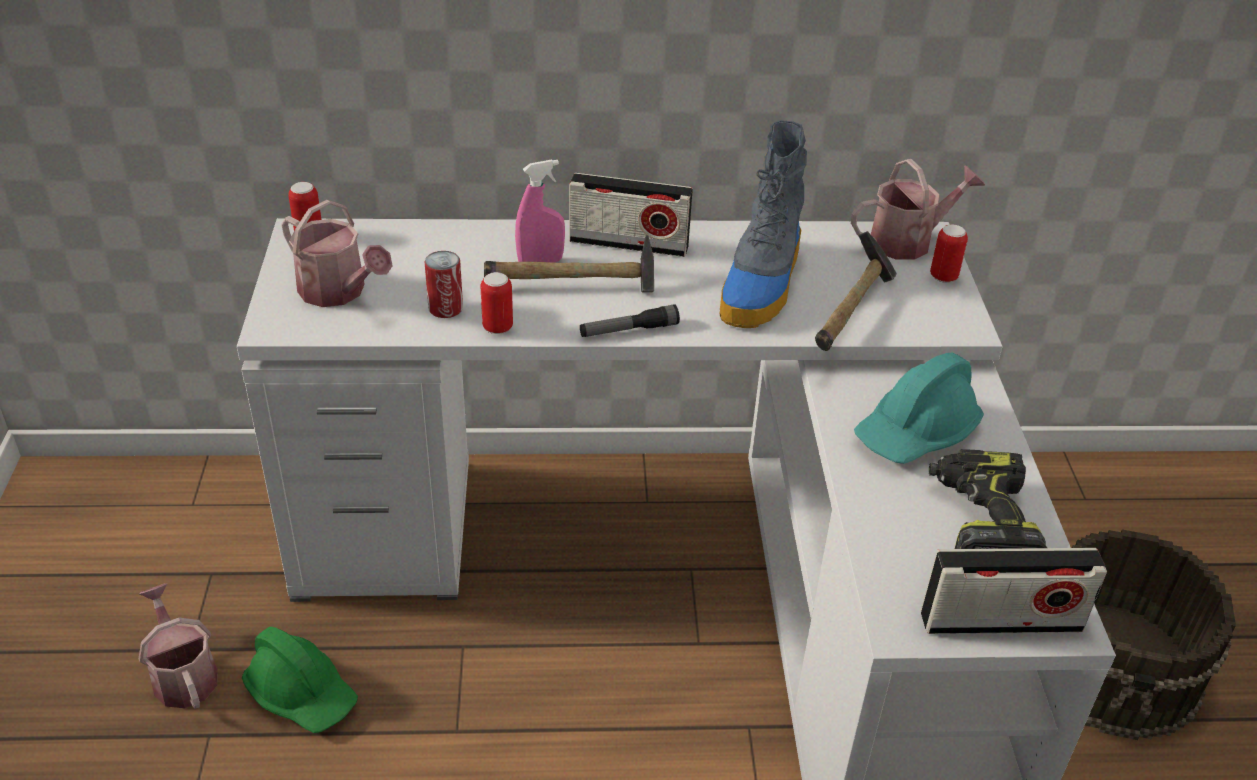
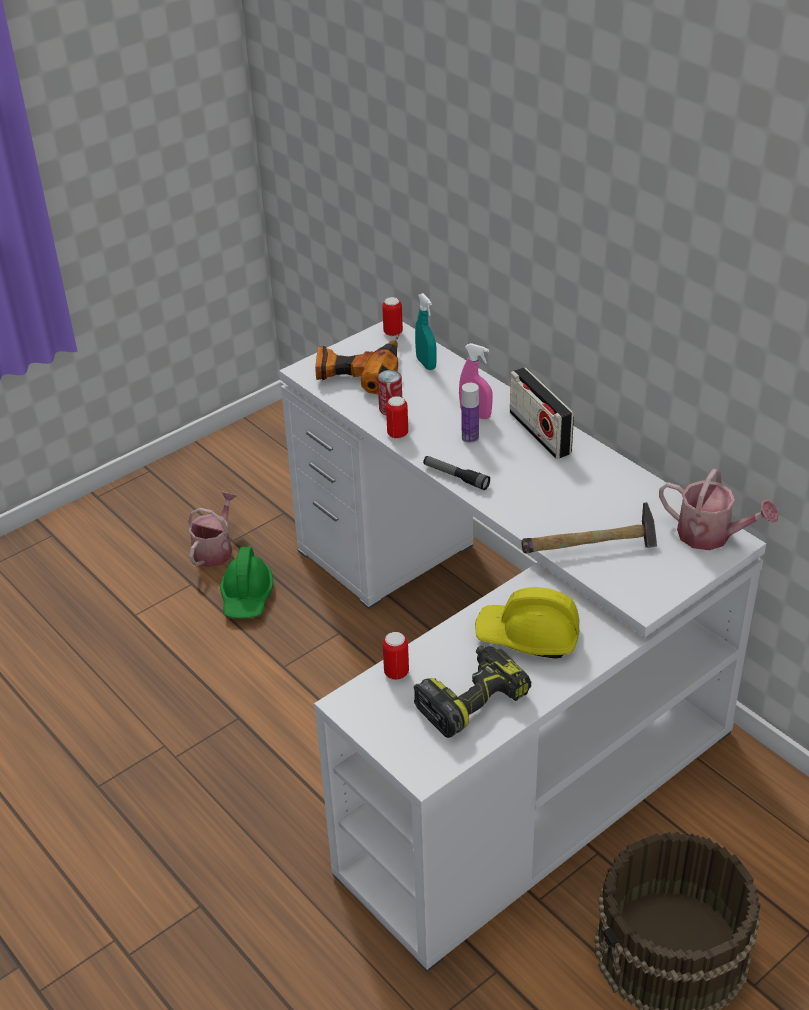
camera: 55 degrees right, 0 degrees up
watering can [281,200,392,307] -> power drill [315,334,400,394]
hammer [484,235,654,292] -> bottle [461,383,479,444]
boot [719,120,807,328] -> none
turquoise hard hat [854,353,984,464] -> yellow hard hat [475,587,579,659]
radio [921,548,1107,634] -> none
can [930,225,968,283] -> can moved to [383,632,409,680]
none -> turquoise spray bottle [415,293,437,370]

